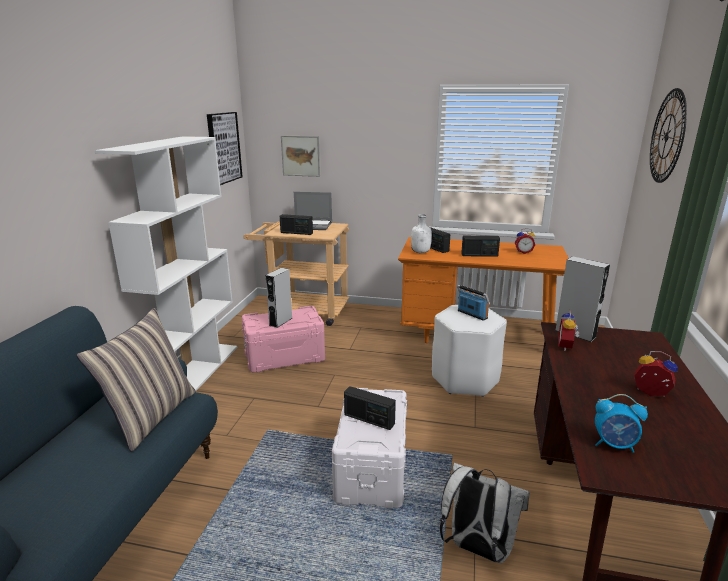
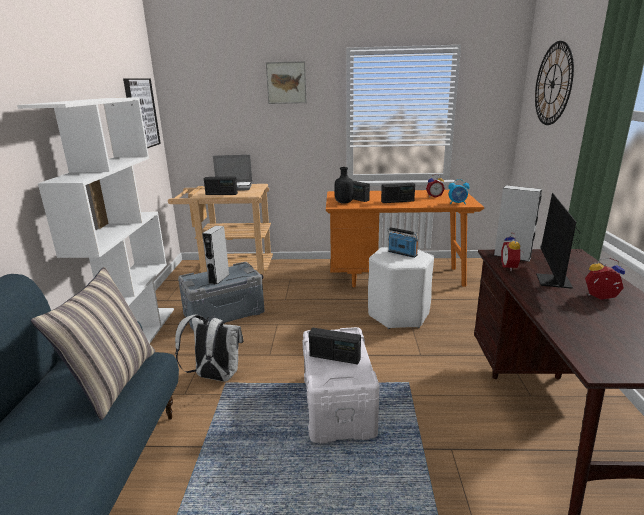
camera: 10 degrees left, 0 degrees up
pink storage box [242,306,325,373] -> grey storage box [178,262,265,329]
picture [281,136,320,177] -> picture moved to [266,61,307,104]
white bottle [411,214,432,253] -> black bottle [335,167,354,204]
white backpack [440,463,530,563] -> white backpack moved to [175,314,244,382]
alarm clock [595,394,648,453] -> alarm clock moved to [448,179,470,205]
none -> monitor [536,193,582,289]

